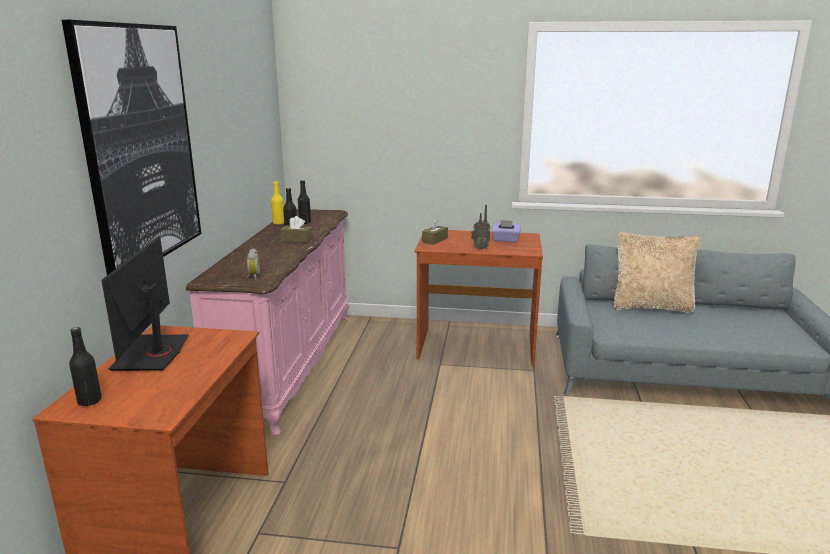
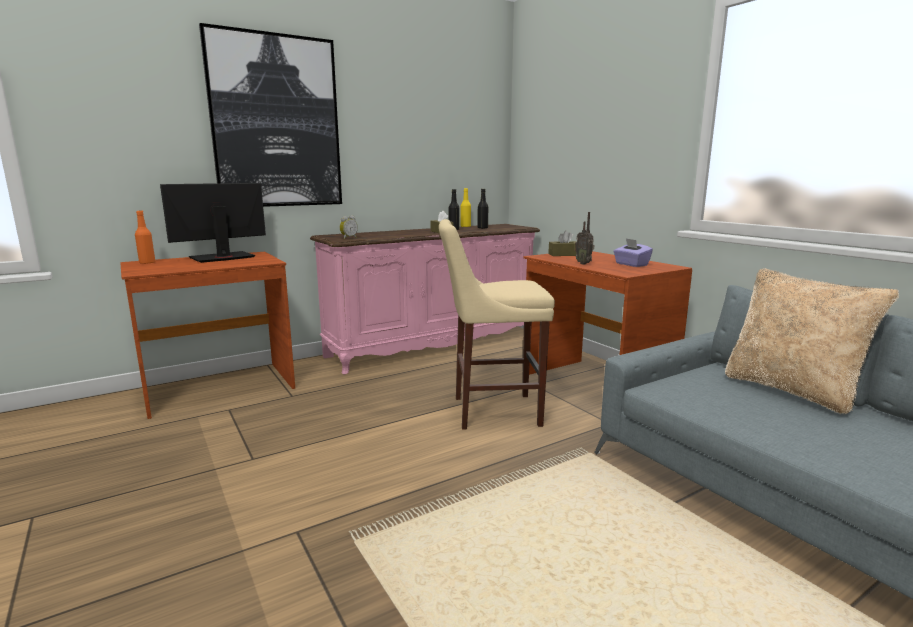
camera: 50 degrees right, 5 degrees down
black bottle [69,327,102,406] -> orange bottle [135,211,155,264]
none -> beige stool [439,219,555,430]

